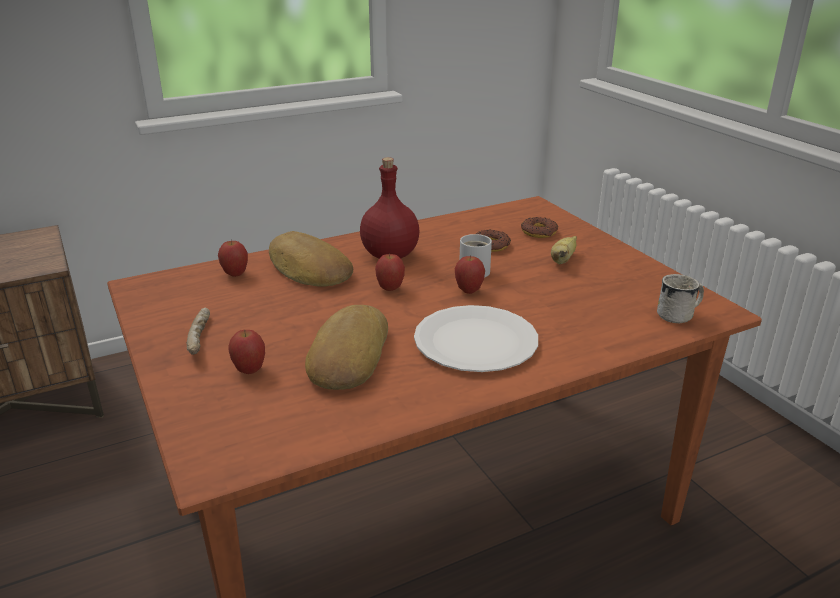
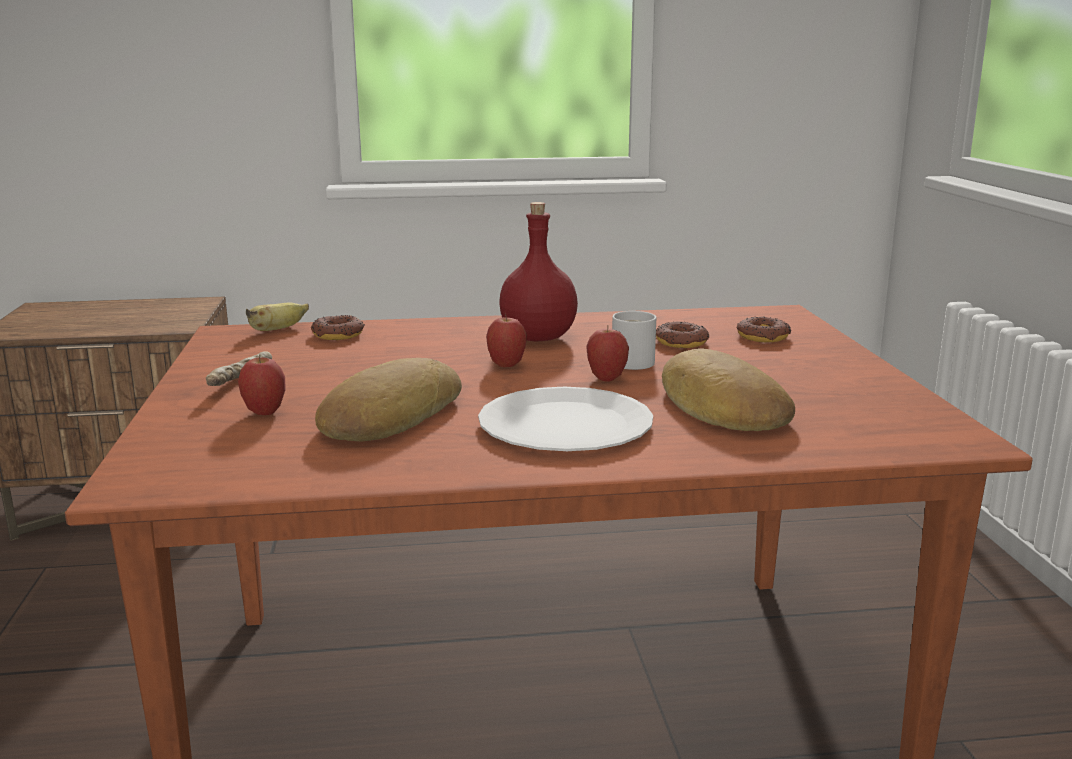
camera: 20 degrees right, 10 degrees down
apple [218,241,248,277] -> donut [311,315,365,340]
bread [269,231,353,287] -> bread moved to [662,348,795,431]
banana [551,236,577,264] -> banana moved to [246,303,309,331]
white mug [657,274,704,323] -> none

